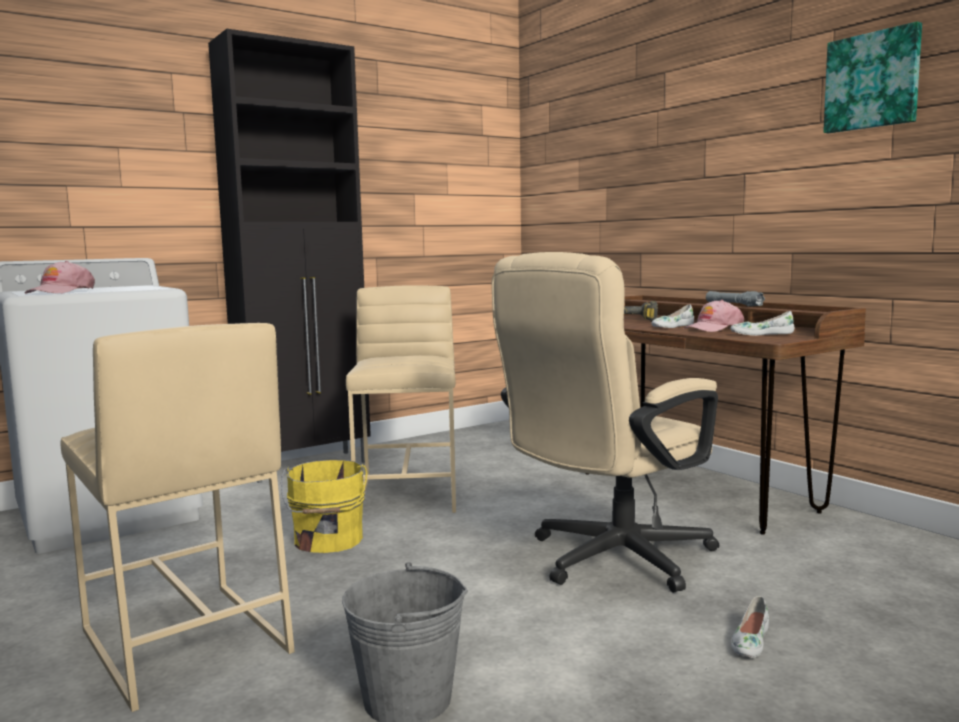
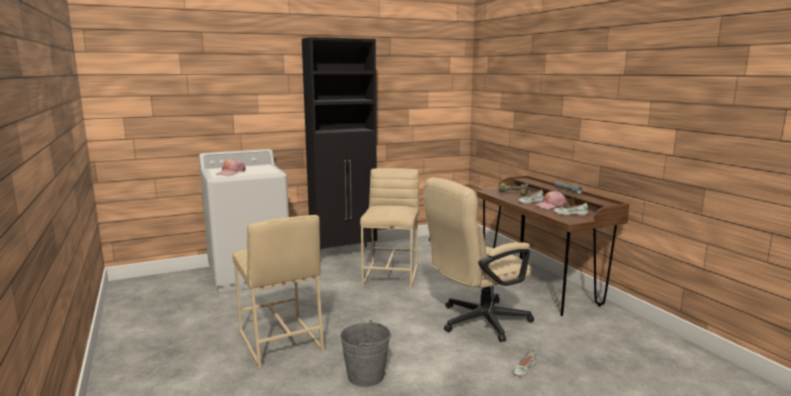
camera: 10 degrees right, 5 degrees up
yellow bucket [281,460,367,553] -> none
picture [823,22,922,133] -> none

